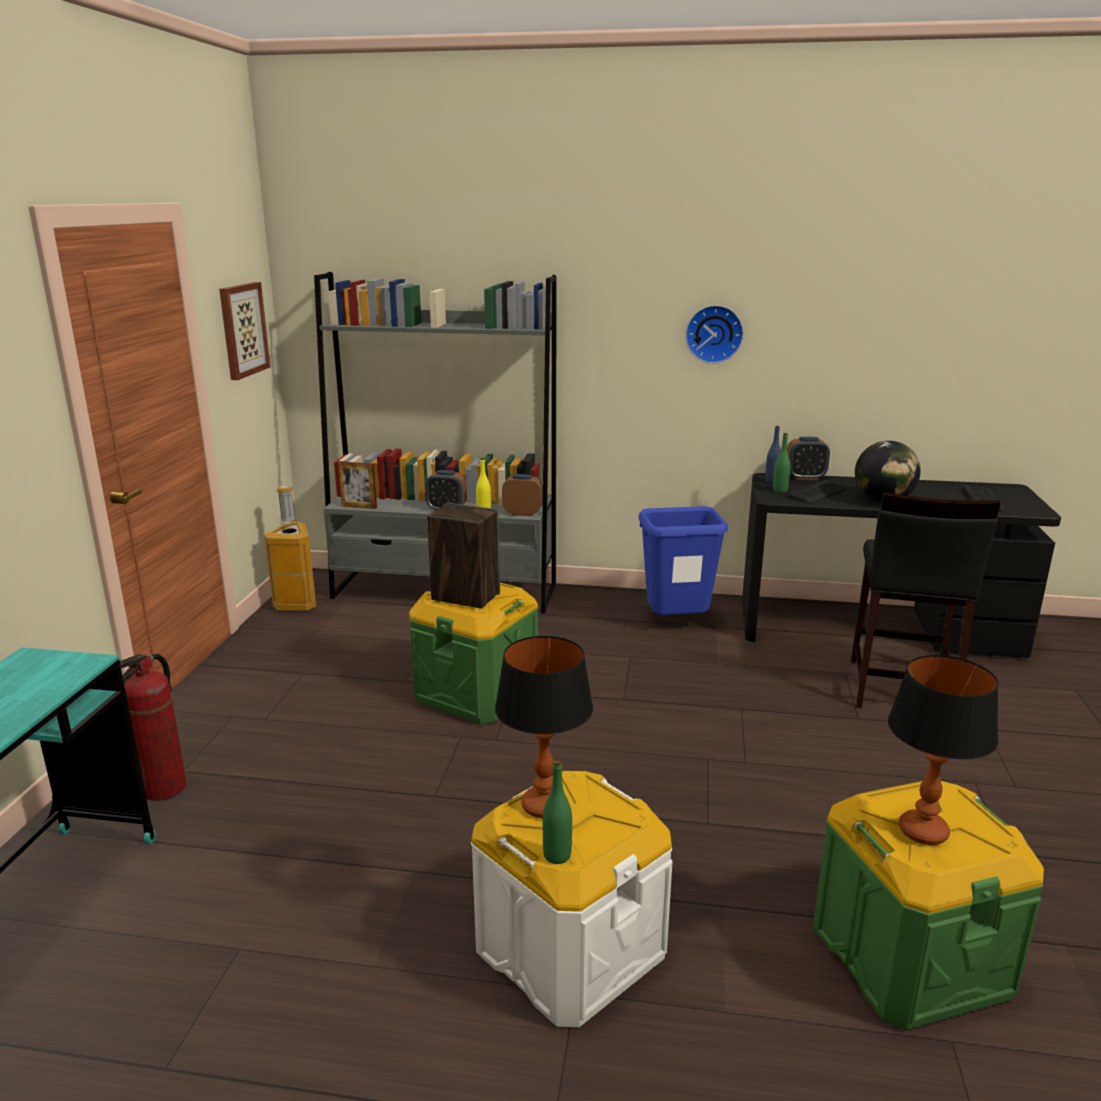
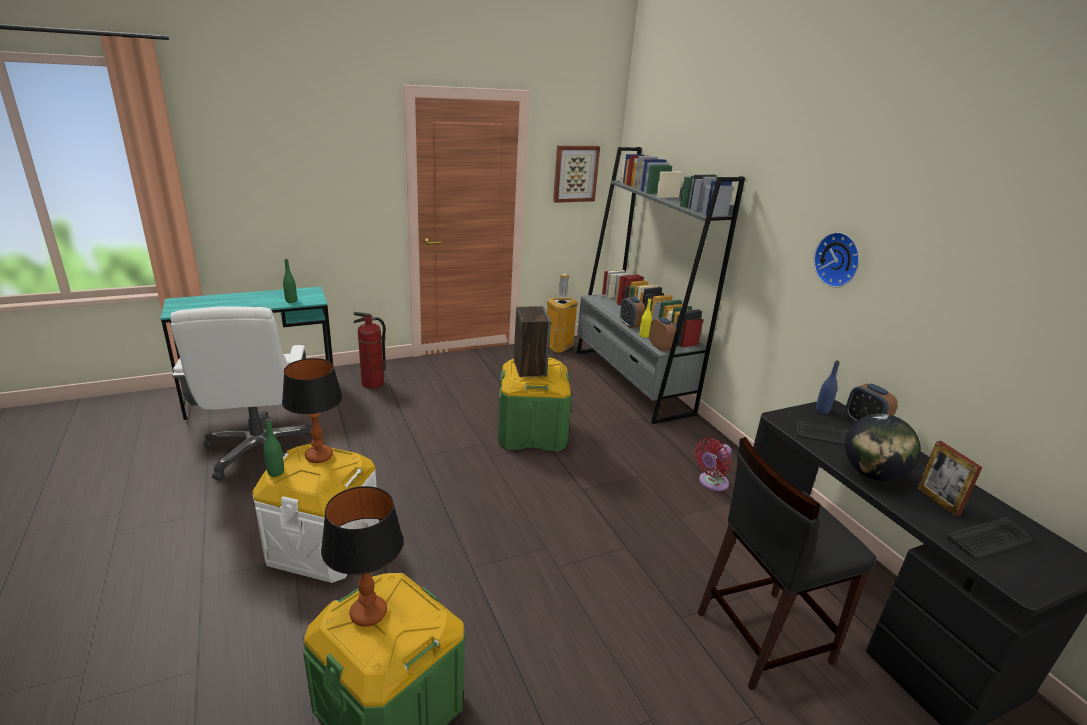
camera: 55 degrees right, 5 degrees up
picture frame [338,461,377,509] -> picture frame moved to [917,441,983,517]
blue trash can [639,506,728,615] -> red fan [694,438,732,491]
green bottle [773,433,790,493] -> green bottle moved to [283,259,297,303]
none -> white office chair [170,306,312,480]

